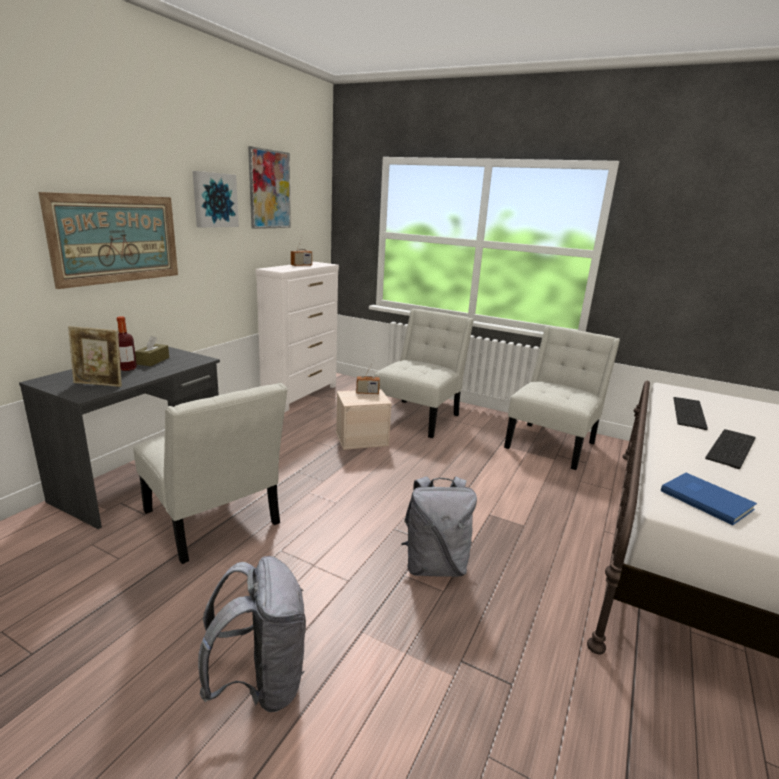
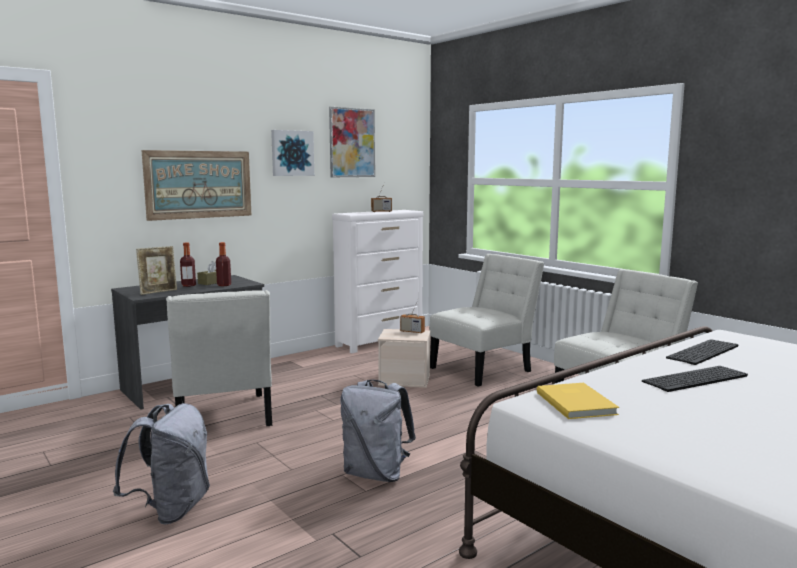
camera: 25 degrees right, 10 degrees down
picture frame [68,326,122,387] -> picture frame turned 75 degrees counterclockwise [136,246,177,295]
blue book [661,473,757,525] -> yellow book [537,383,619,419]
none -> bottle [216,242,231,286]

